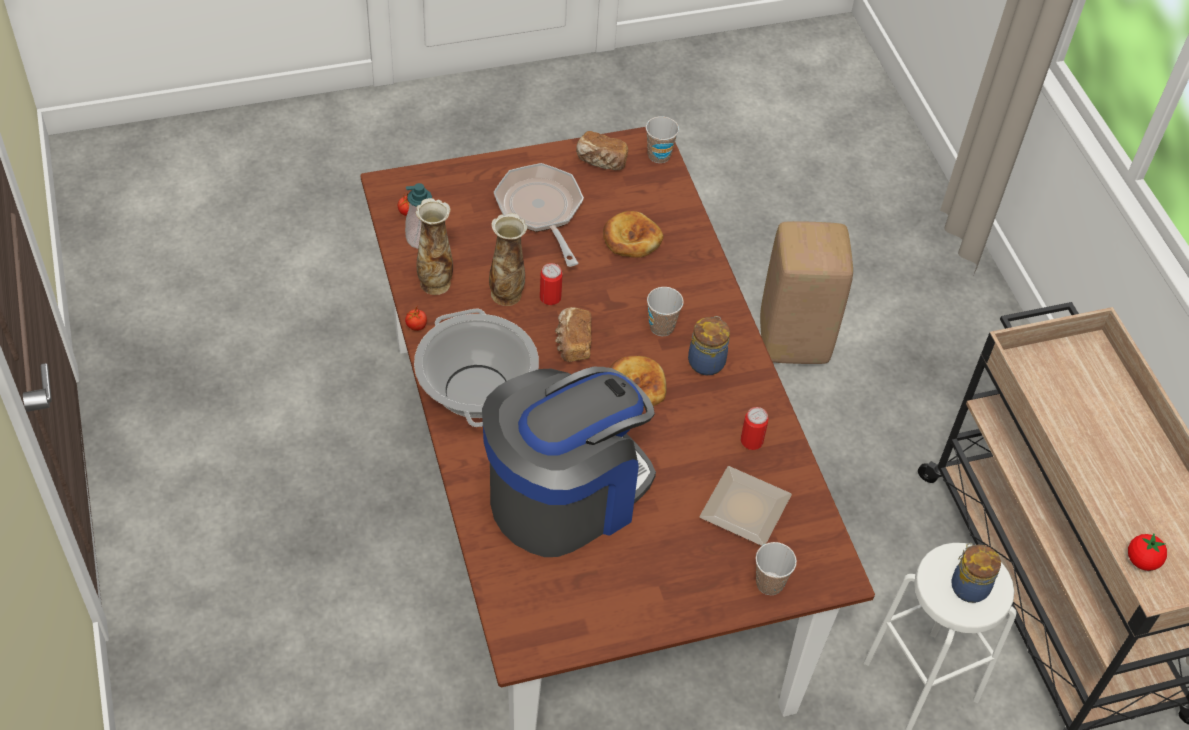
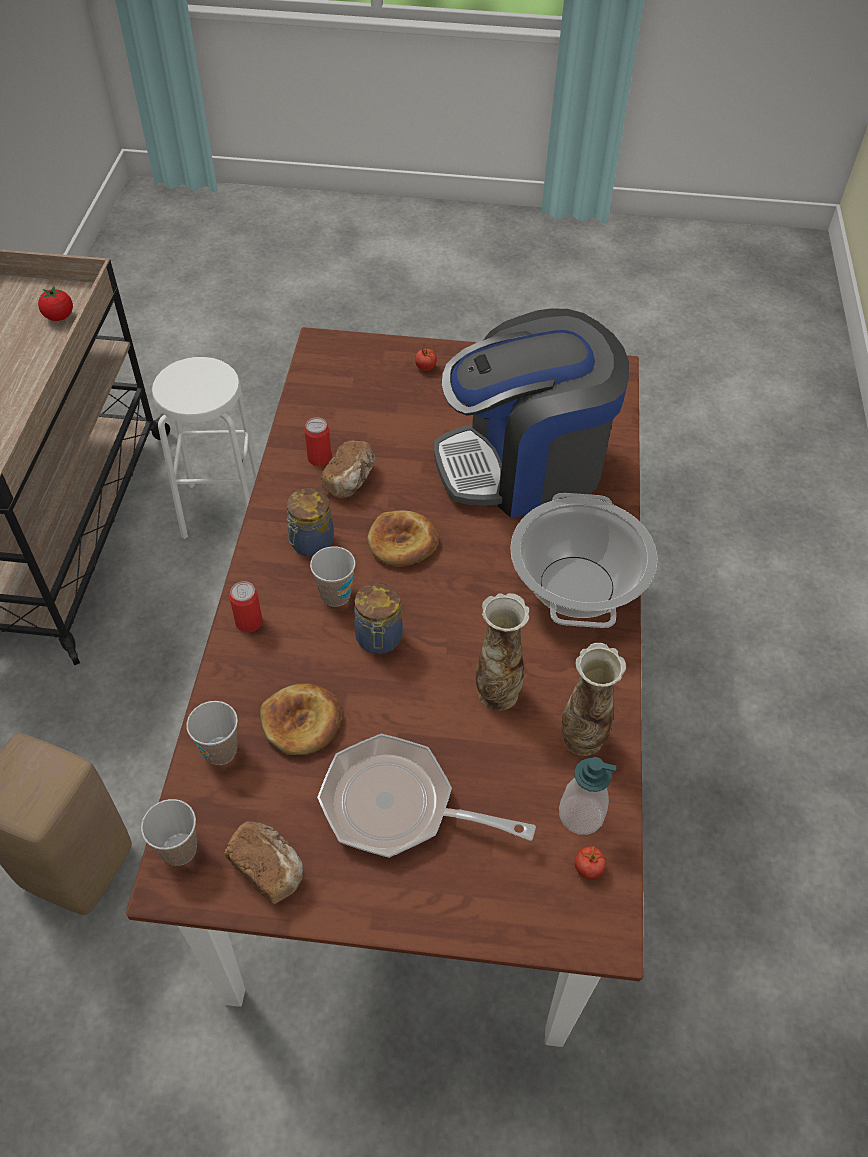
camera: 155 degrees left, 0 degrees up
tomato [405,305,427,331] -> tomato moved to [415,346,437,371]
frying pan [494,163,584,267] -> frying pan turned 105 degrees clockwise [317,734,536,858]
can [540,263,563,305] -> can moved to [229,581,263,633]
bread [555,307,592,362] -> bread moved to [321,441,375,498]
plate [699,466,792,546] -> none
cup [755,542,797,595] -> cup moved to [186,701,238,765]
jar [951,543,1001,603] -> jar moved to [354,583,403,654]

